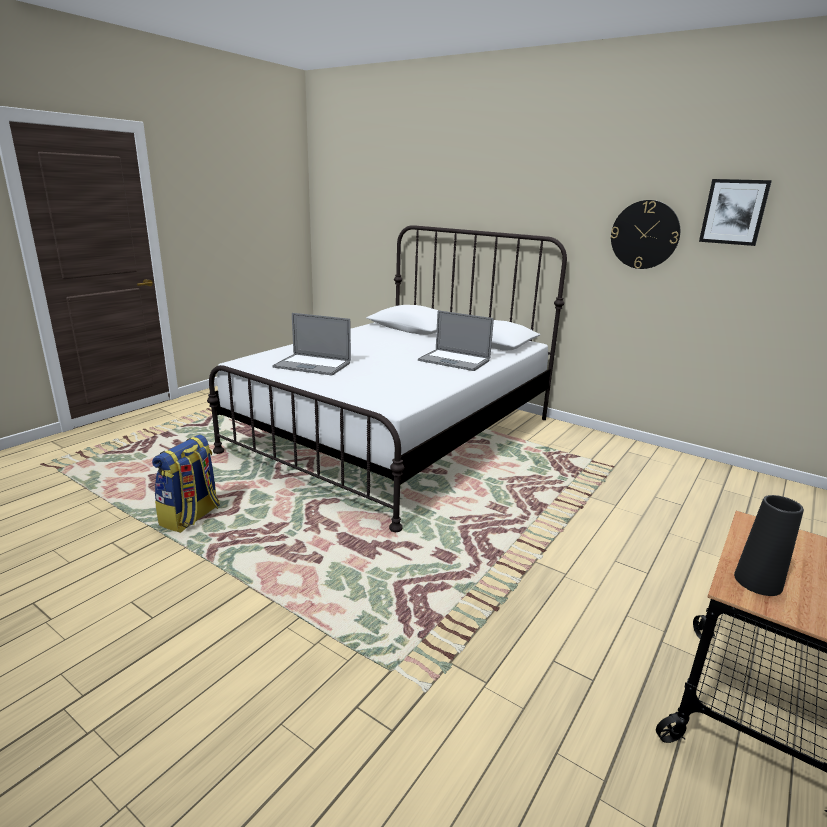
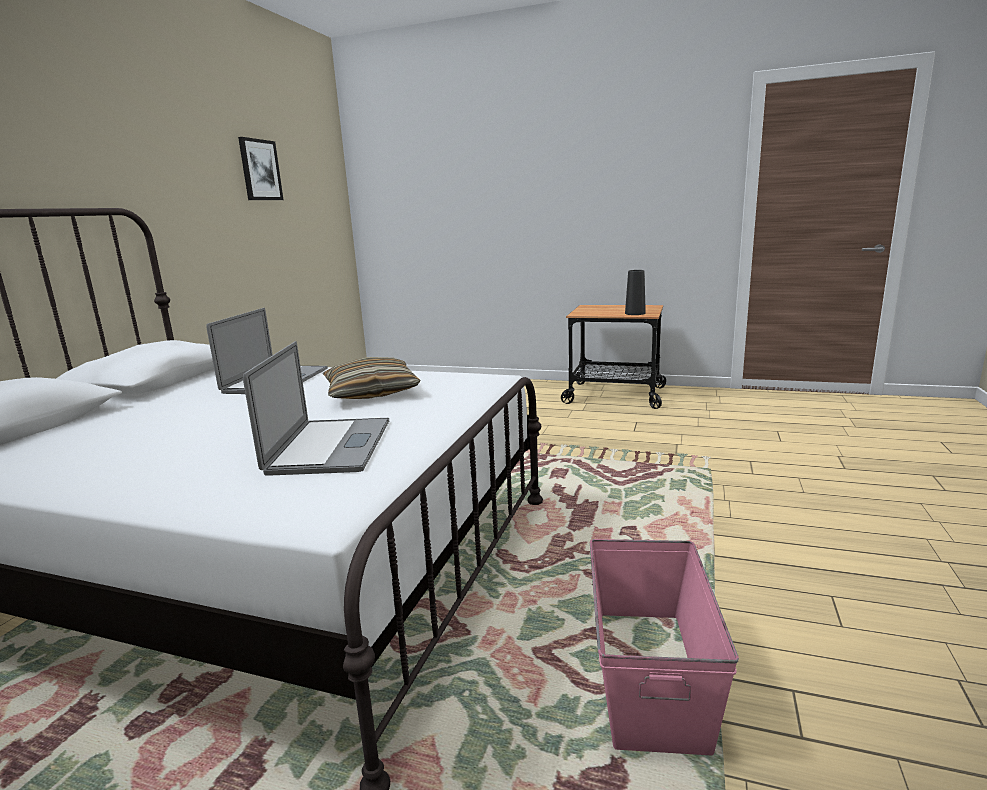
camera: 105 degrees left, 5 degrees down
backpack [152,435,220,533] -> pink storage box [590,539,739,756]
wall clock [611,200,680,269] -> none
none -> pillow [323,357,420,399]

